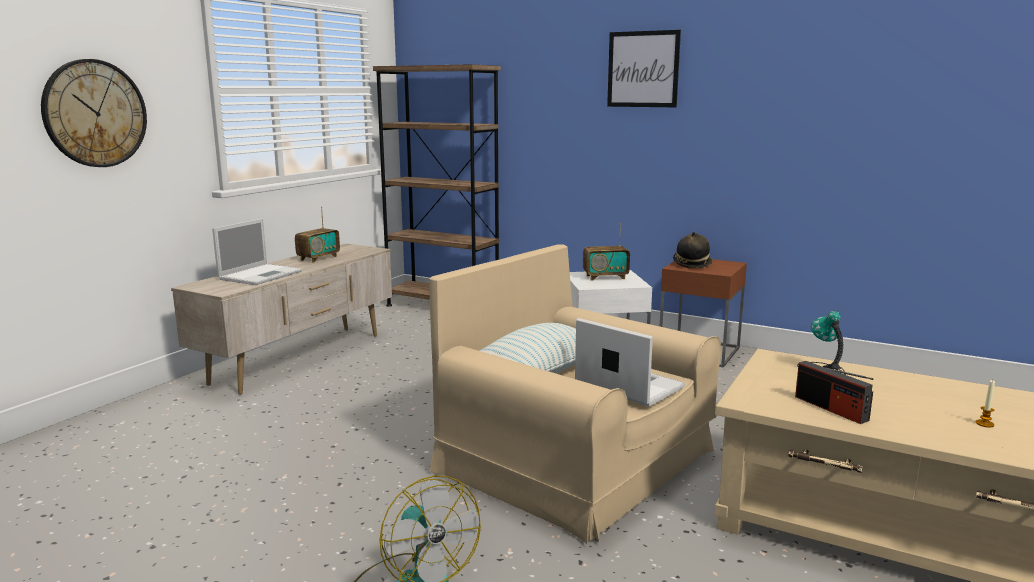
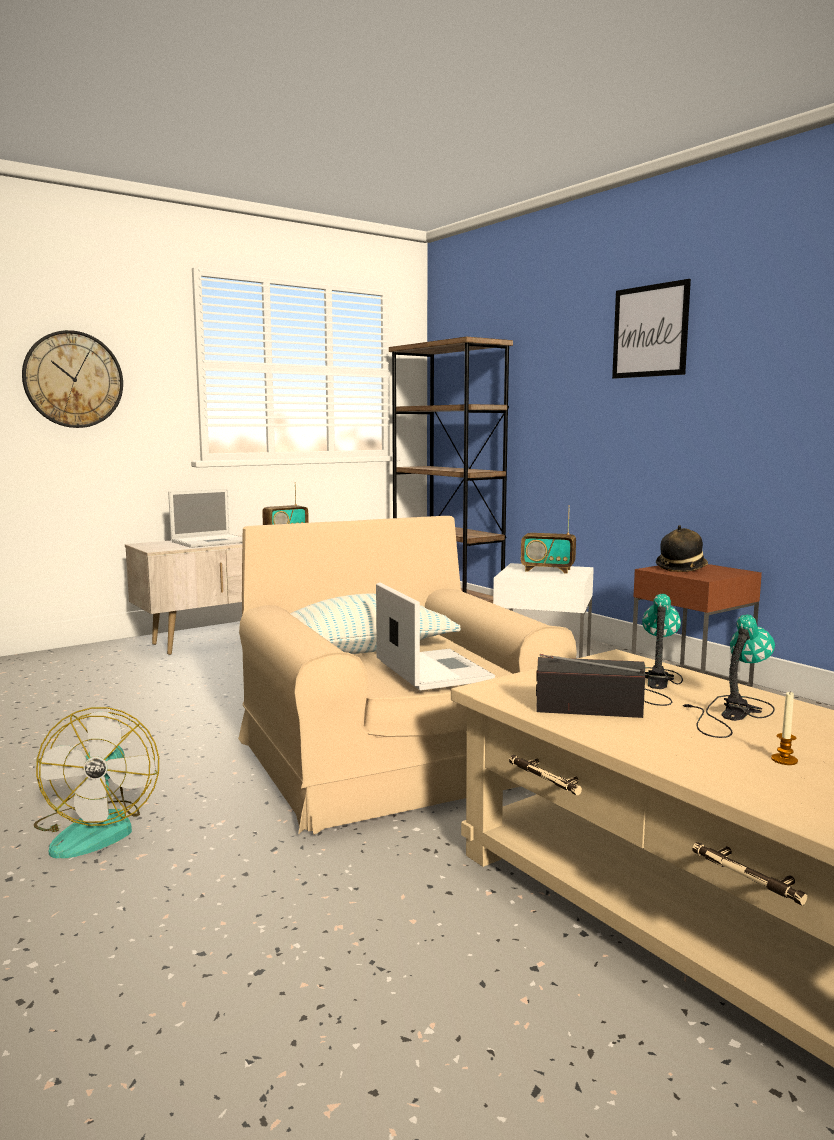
camera: 25 degrees right, 5 degrees down
radio [795,361,873,424] -> radio turned 105 degrees clockwise [536,654,645,718]
none -> table lamp [683,614,775,738]

